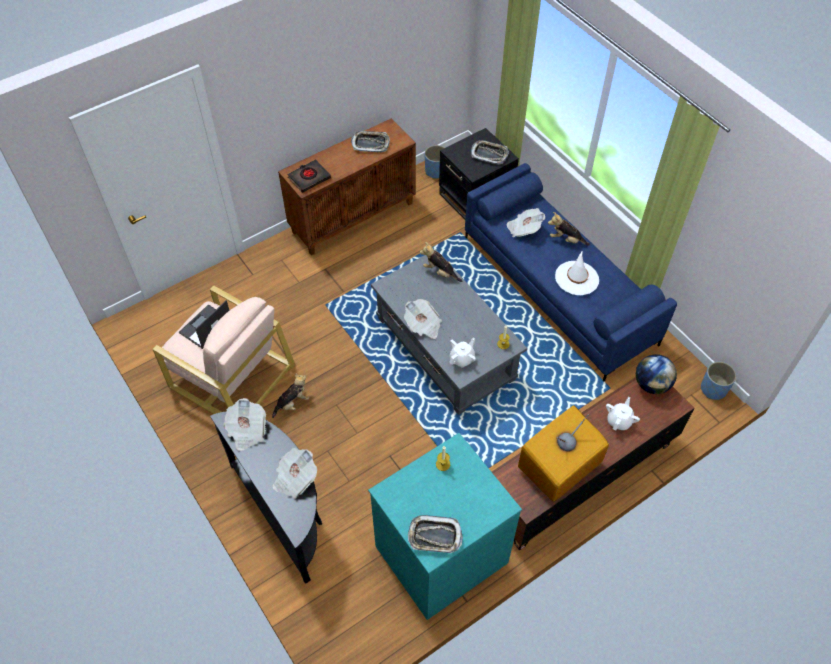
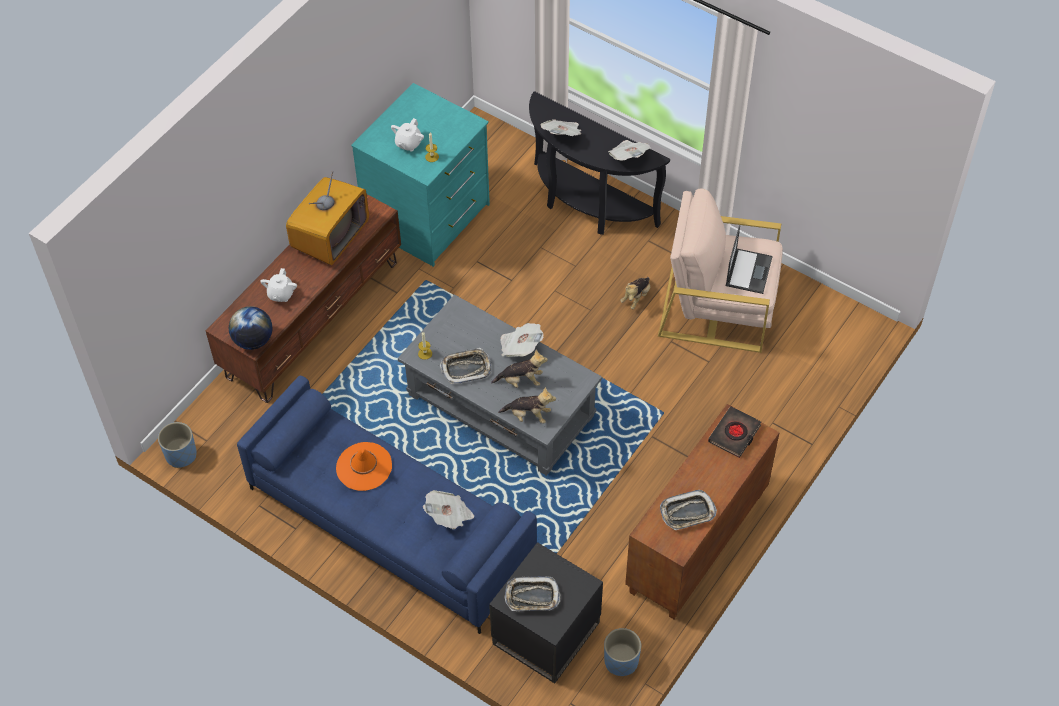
camera: 160 degrees right, 0 degrees up
tray [408,515,463,553] -> tray moved to [440,348,491,384]
white teapot [449,338,476,368] -> white teapot moved to [391,118,424,151]
plush toy [548,212,590,245] -> plush toy moved to [491,349,548,388]
white hat [555,252,599,295] -> orange hat [336,442,392,491]

